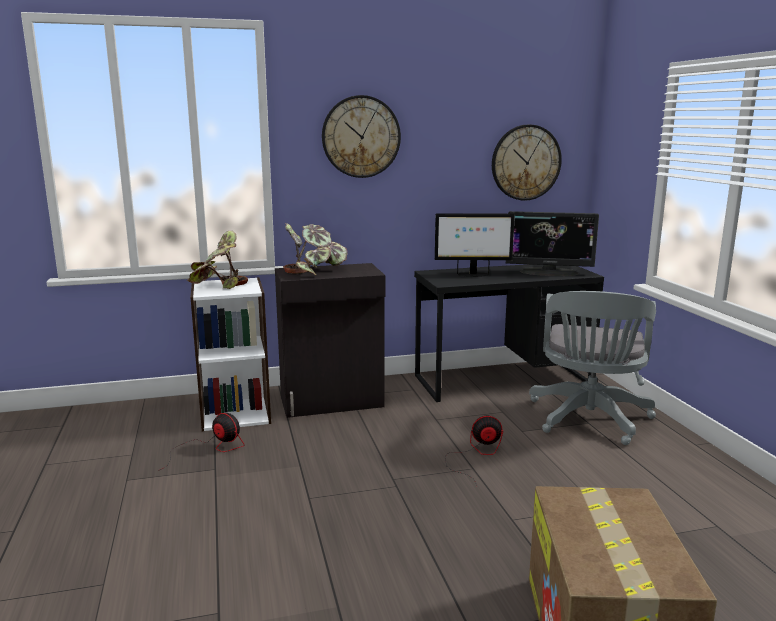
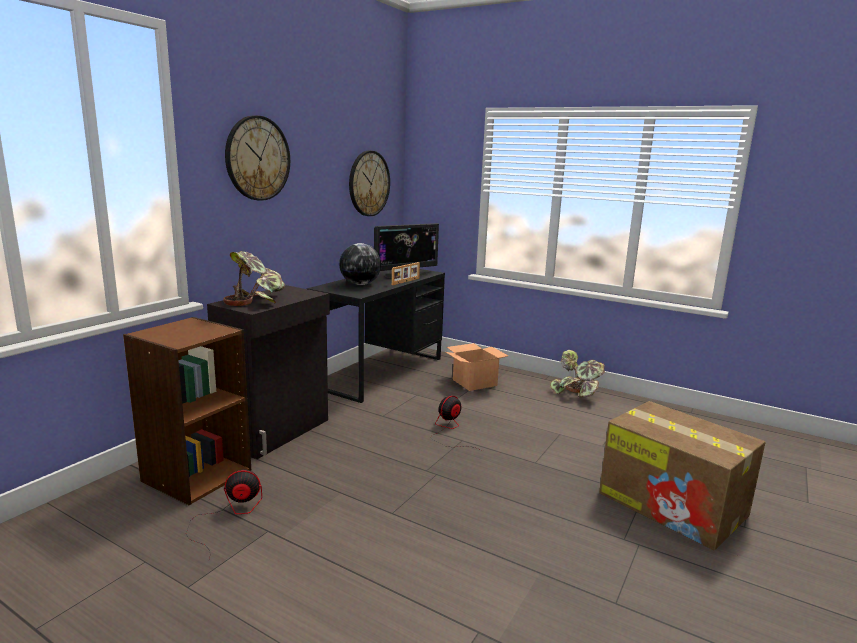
camera: 45 degrees left, 0 degrees up
potted plant [186,230,248,289] -> potted plant moved to [550,350,605,398]
white bookcase [190,277,271,431] -> brown bookcase [123,317,251,505]
monitor [435,213,515,277] -> globe [339,243,381,285]
grey office chair [529,291,656,445] -> cardboard box [446,343,509,391]
none -> picture frame [392,262,420,285]

